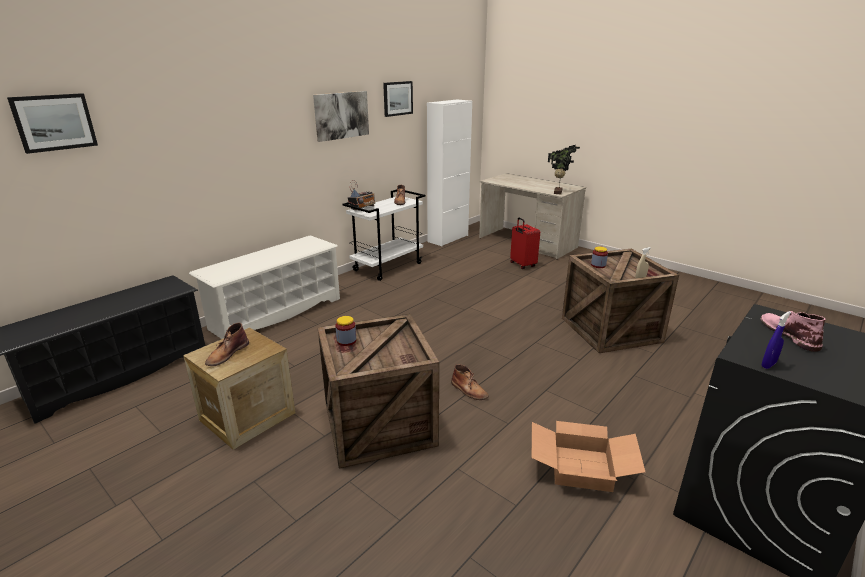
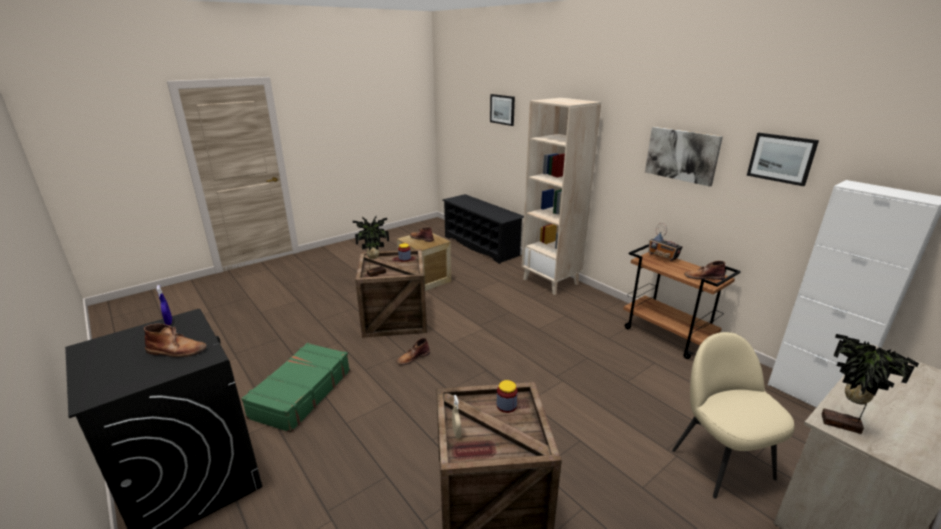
camera: 100 degrees right, 0 degrees up
white shoe rack [189,235,340,339] -> beige bookcase [522,98,601,295]
white cart [342,189,425,281] -> brown cart [623,244,741,359]
red suitcase [510,217,540,269] -> beige chair [672,332,795,499]
cardboard box [532,421,645,492] -> green suitcase [241,343,350,433]
pink boot [761,311,826,352] -> brown boot [144,323,207,357]
none -> potted plant [353,216,389,277]

